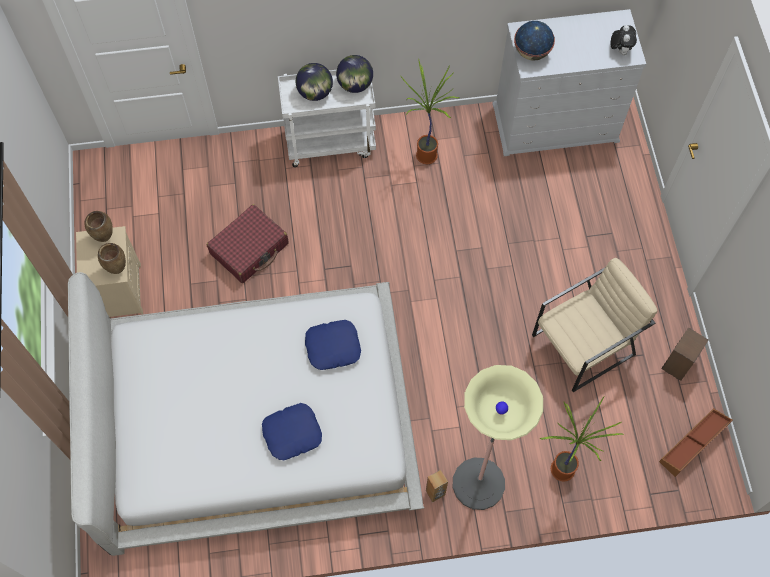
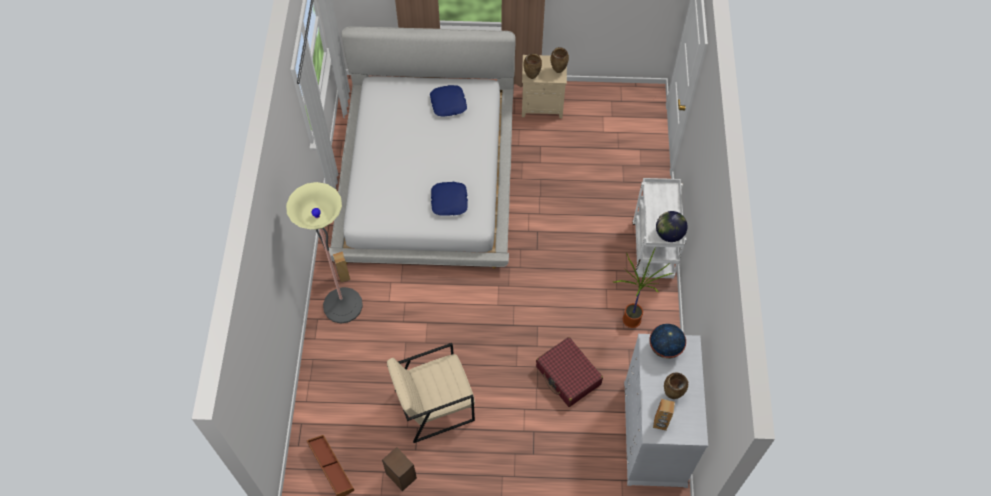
camera: 100 degrees right, 5 degrees down
red suitcase [207,204,289,283] -> red suitcase moved to [536,337,603,407]
blue pillow [262,403,322,460] -> blue pillow moved to [430,85,467,117]
globe [296,63,333,101] -> none
beige armchair [532,258,657,392] -> beige armchair turned 90 degrees clockwise [387,343,475,443]
potted plant [539,397,624,482] -> none
plush toy [610,25,637,55] -> brown speaker [653,399,675,431]
none -> brown vase [664,372,688,399]

